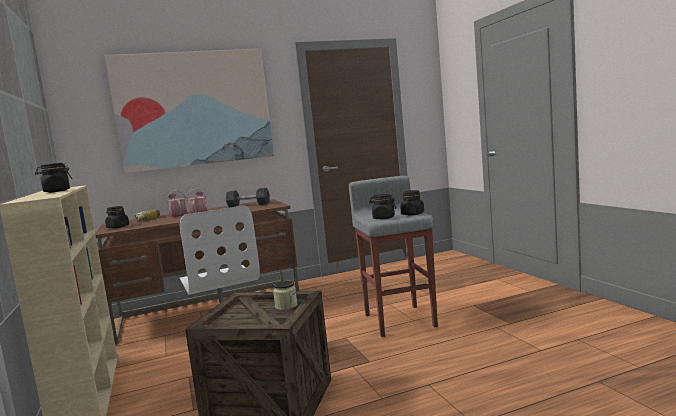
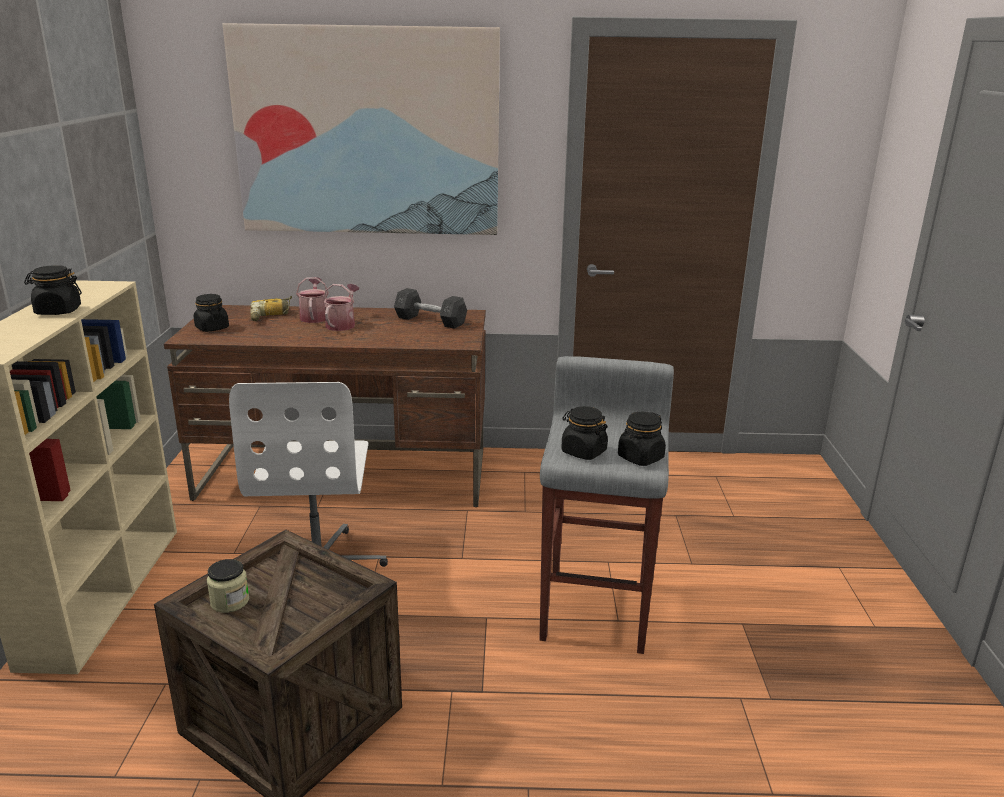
camera: 20 degrees right, 15 degrees up
jar [273,280,298,310] -> jar moved to [207,559,249,613]

